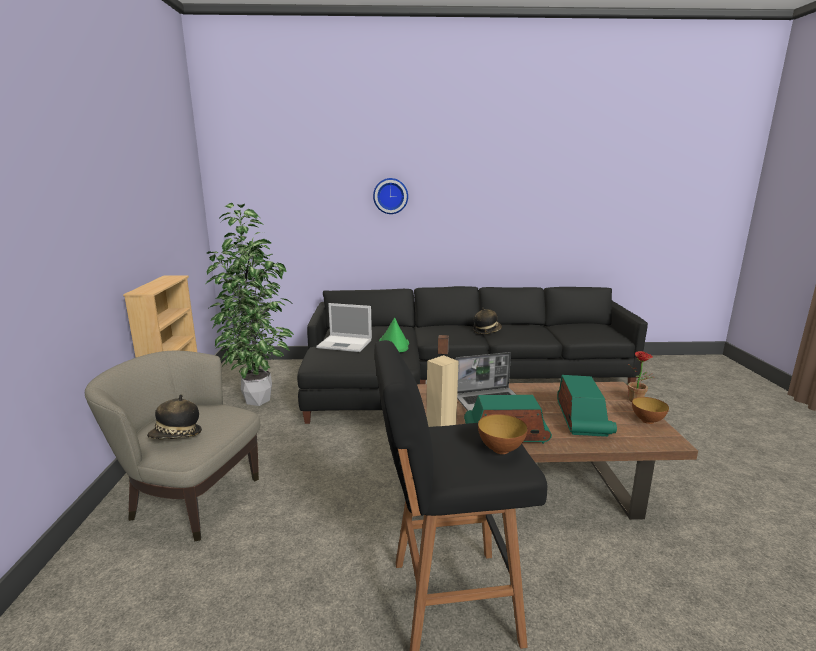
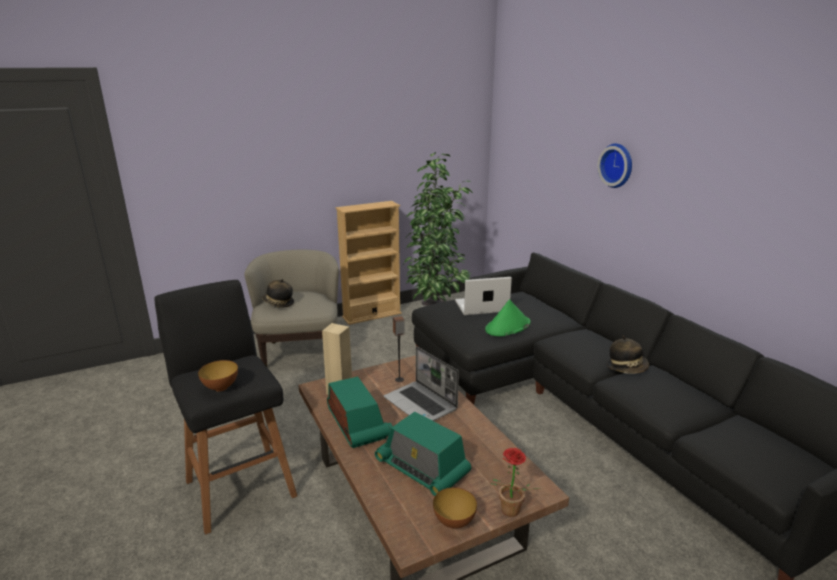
camera: 65 degrees right, 5 degrees up
laptop [316,303,372,352] -> laptop turned 90 degrees clockwise [455,277,512,315]
radio [557,375,617,437] -> radio turned 60 degrees clockwise [375,412,471,496]

